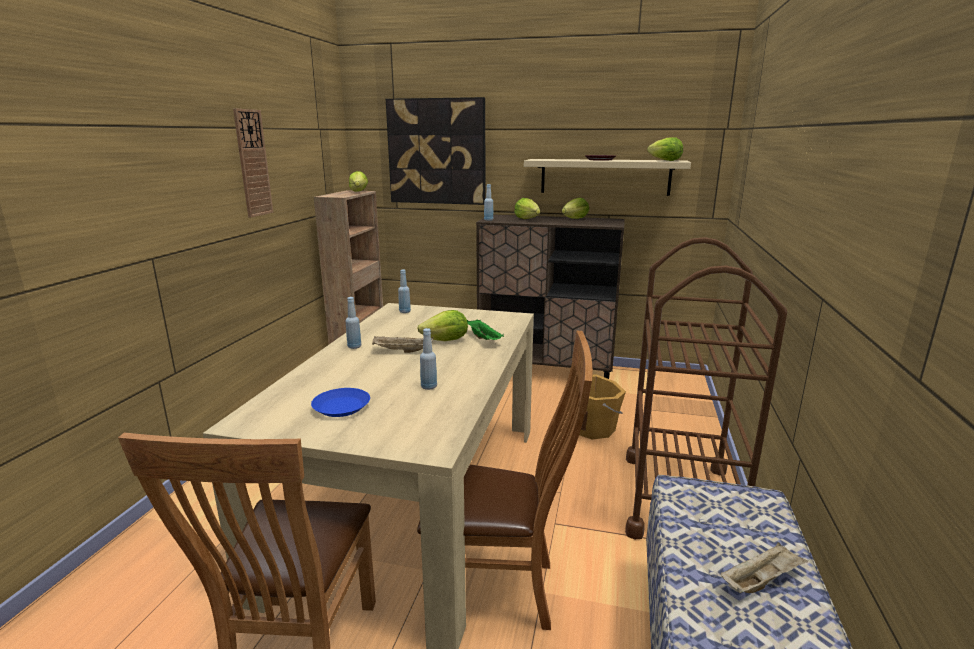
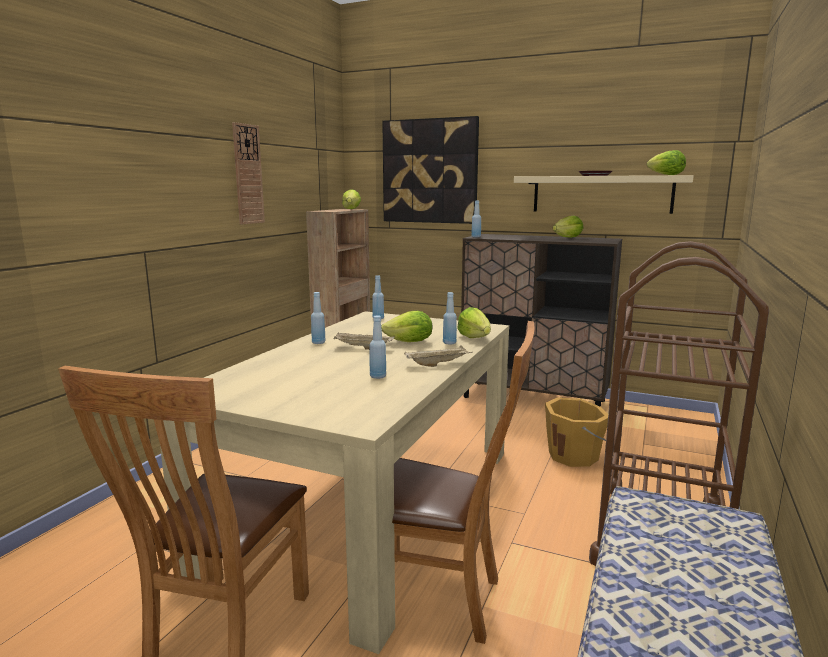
camera: 10 degrees right, 5 degrees down
blue plate [311,388,370,417] -> none
green tray [467,319,504,340] -> blue bottle [443,292,457,344]
lettuce [514,198,540,219] -> lettuce moved to [458,307,491,338]
beige tray [721,542,808,593] -> beige tray moved to [404,345,473,367]

